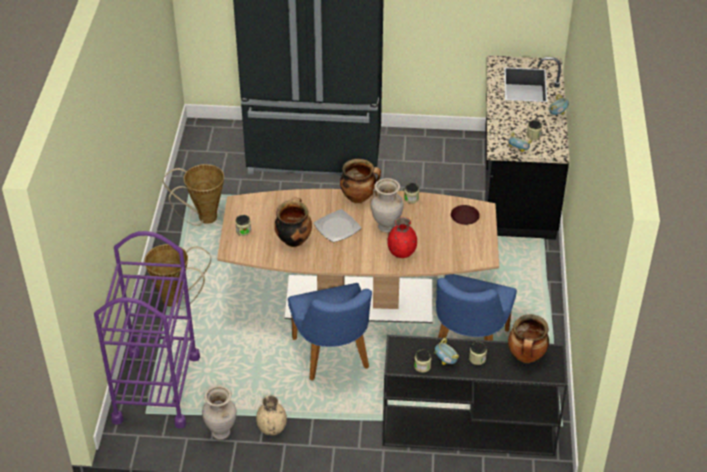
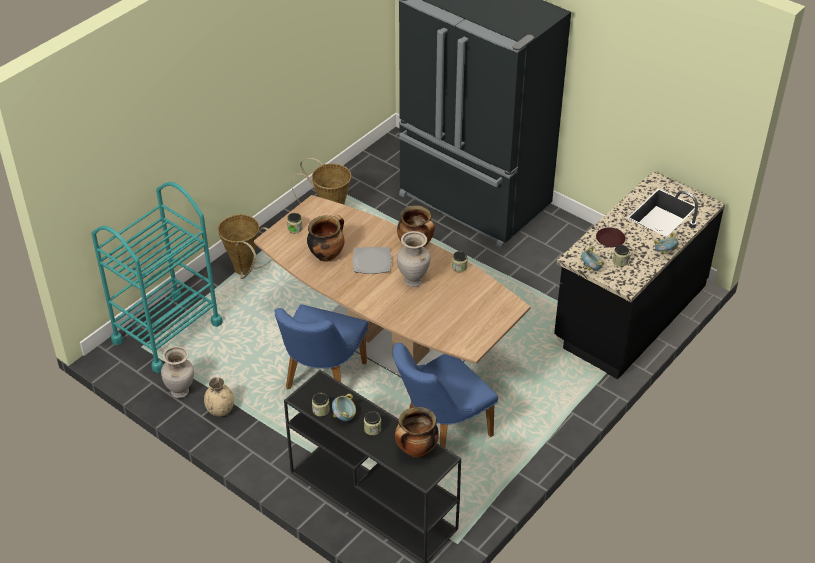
camera: 35 degrees right, 0 degrees up
purple cart [94,231,200,429] -> turquoise cart [91,182,223,373]
red vase [387,217,417,258] -> none
brown plate [451,205,480,225] -> brown plate moved to [596,227,626,247]

